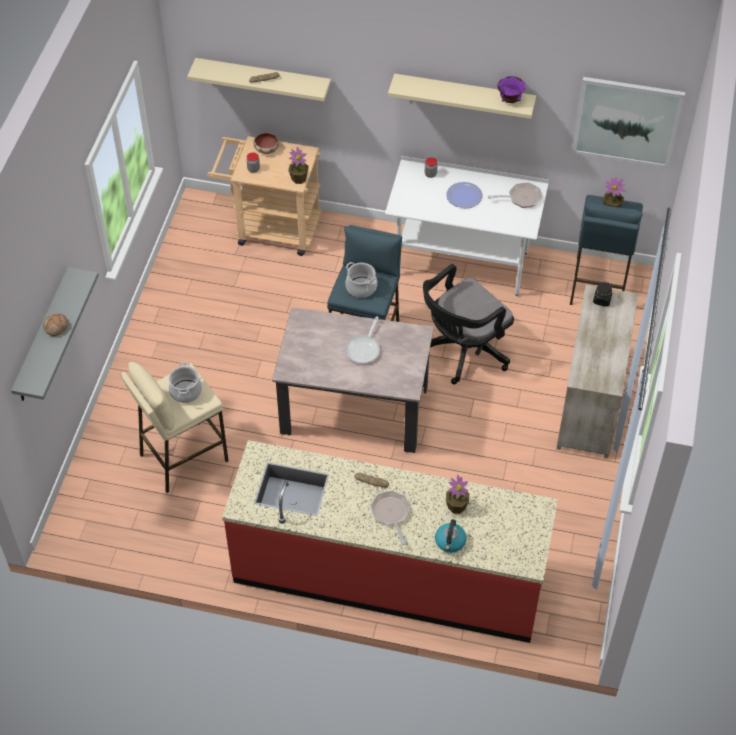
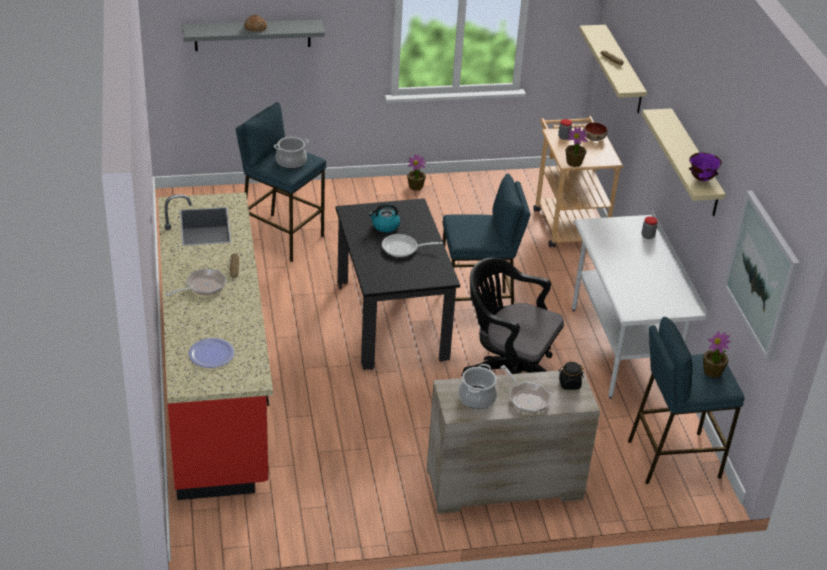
camera: 65 degrees right, 15 degrees down
beige stool [120,362,228,493] -> blue stool [236,102,326,262]
beige dining table [272,307,434,453] -> black dining table [335,198,460,370]
cooking pot [345,262,377,298] -> cooking pot moved to [459,364,497,409]
kettle [435,519,467,553] -> kettle moved to [368,203,400,232]
plate [446,182,483,208] -> plate moved to [188,338,235,368]
potted plant [446,475,469,514] -> potted plant moved to [407,154,426,191]
frying pan [488,182,543,208] -> frying pan moved to [501,365,551,414]

